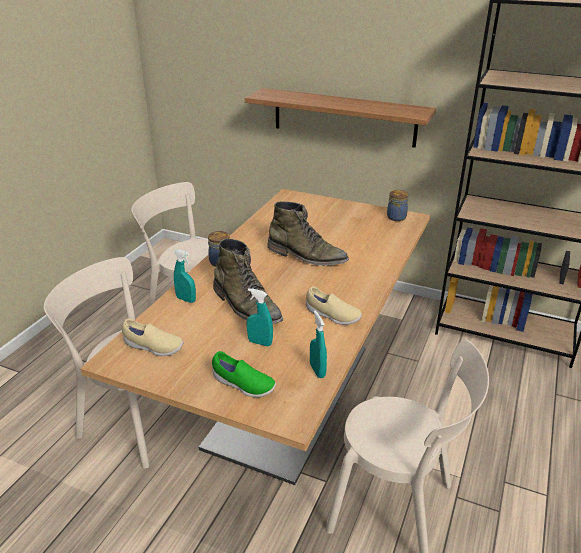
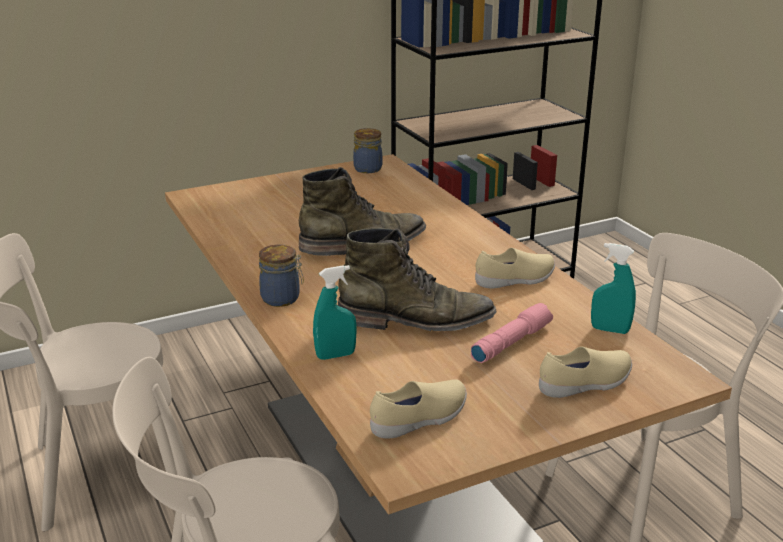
camera: 50 degrees left, 5 degrees down
green shoe [212,351,276,398] -> beige shoe [539,347,632,398]
shelf [245,88,436,148] -> none
turquoise spray bottle [246,288,273,346] -> pink flashlight [471,303,553,363]

